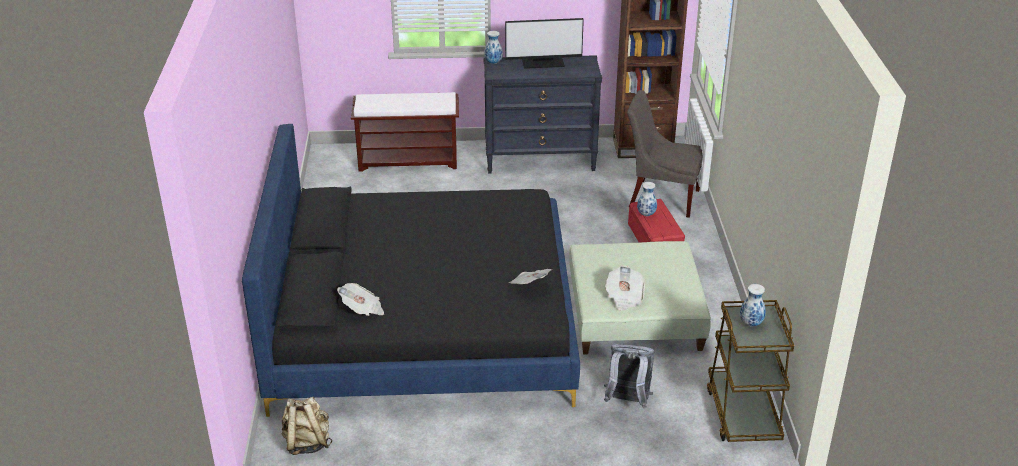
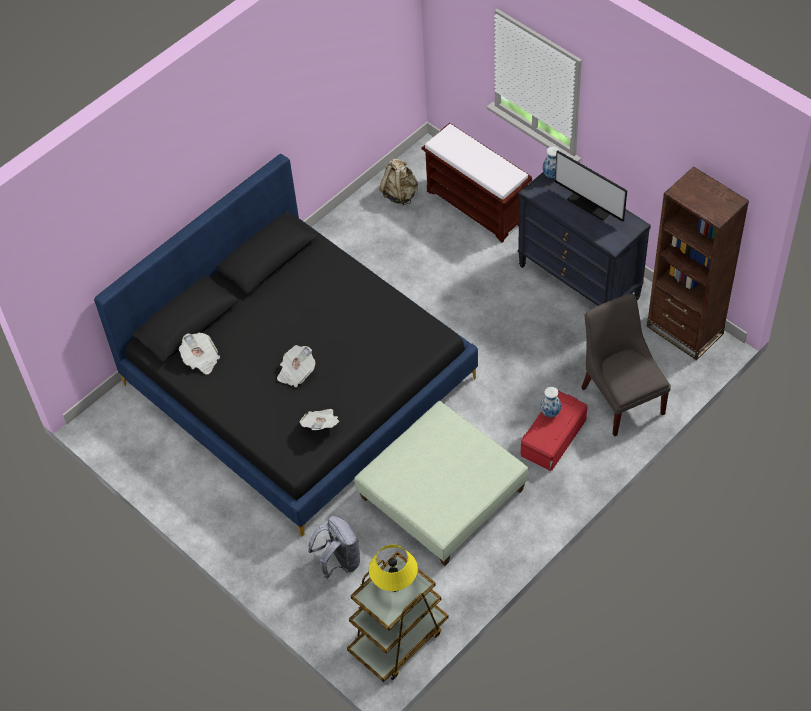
camera: 50 degrees right, 20 degrees up
beige backpack [282,397,332,455] -> beige backpack moved to [379,159,418,205]
newspaper [605,266,646,311] -> newspaper moved to [277,345,315,387]
vase [740,284,766,327] -> yellow table lamp [369,545,418,592]

